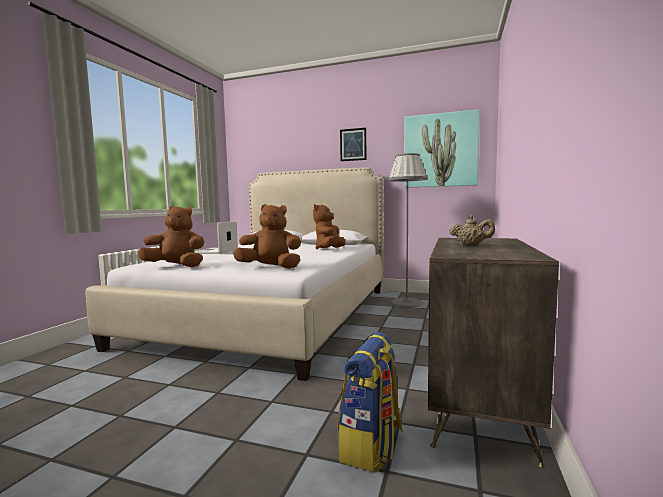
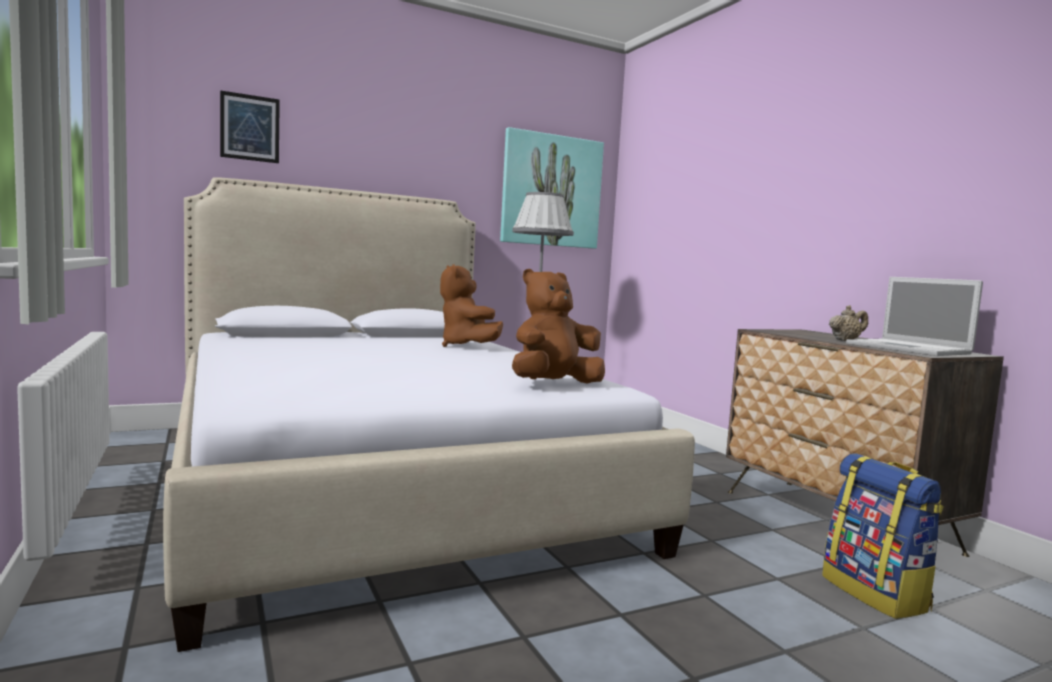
camera: 45 degrees left, 0 degrees up
brown plush toy [138,206,204,267] -> none
laptop [194,221,238,254] -> laptop moved to [846,277,983,356]
picture [340,128,366,161] -> picture moved to [220,90,280,163]

